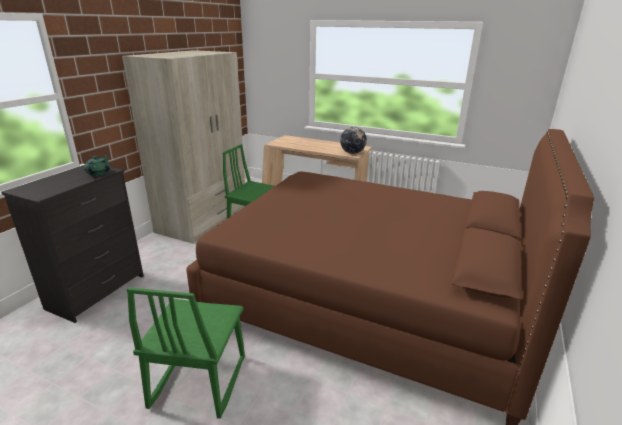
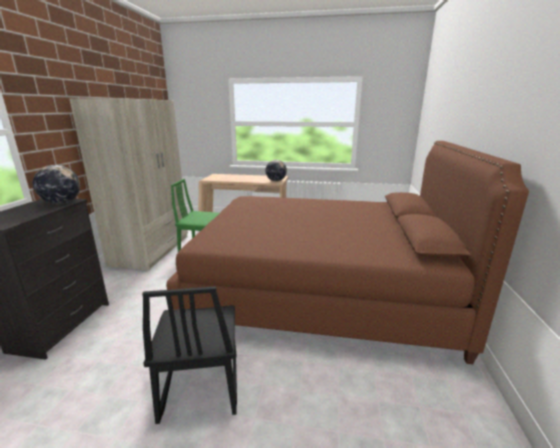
camera: 15 degrees left, 5 degrees down
green teapot [84,154,110,176] -> globe [33,165,80,204]
green chair [126,287,245,419] -> black chair [142,287,237,424]

